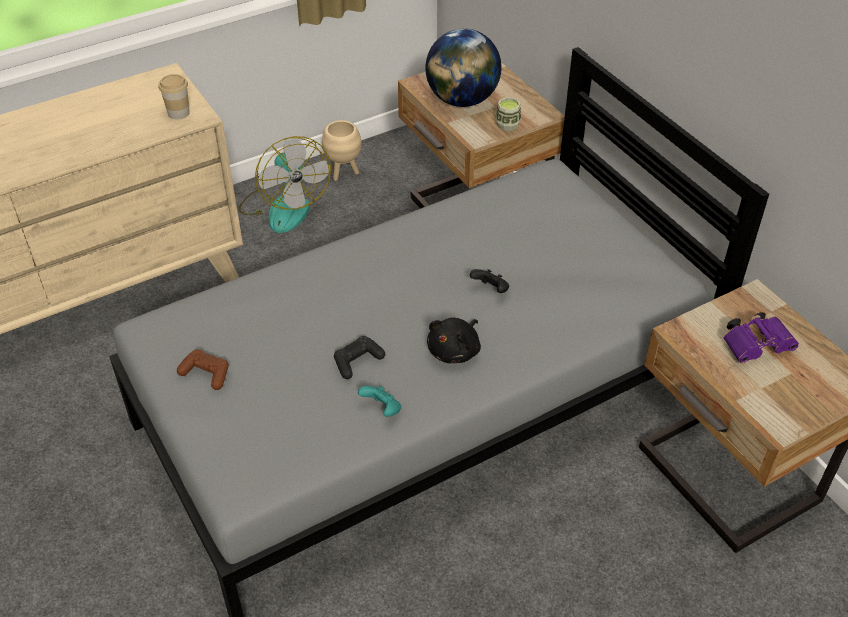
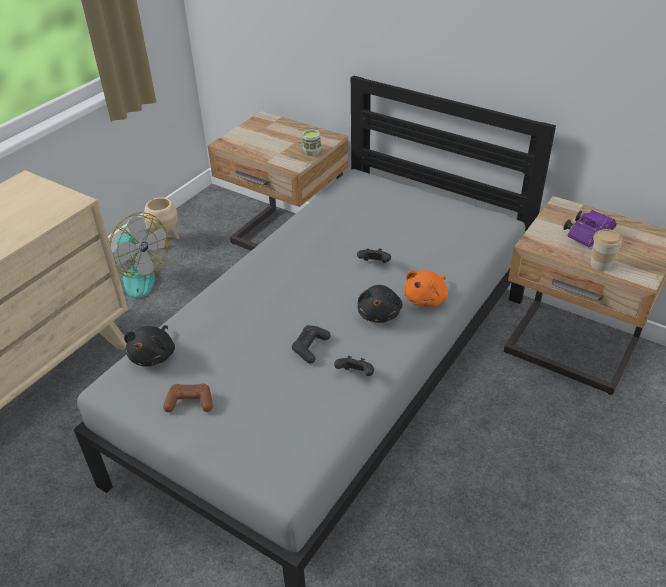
camera: 25 degrees left, 5 degrees down
cup [158,74,190,119] -> cup moved to [590,229,622,271]
turquoise game controller [358,386,401,417] -> black game controller [334,356,374,376]
globe [425,29,502,107] -> none
none -> black plush toy [124,325,175,366]
none -> orange plush toy [404,270,448,307]

